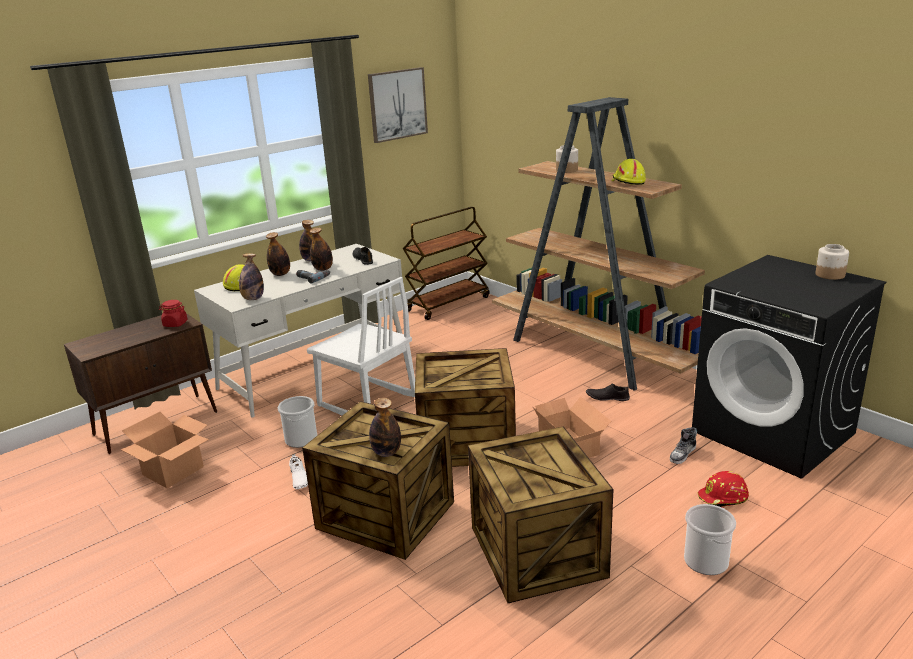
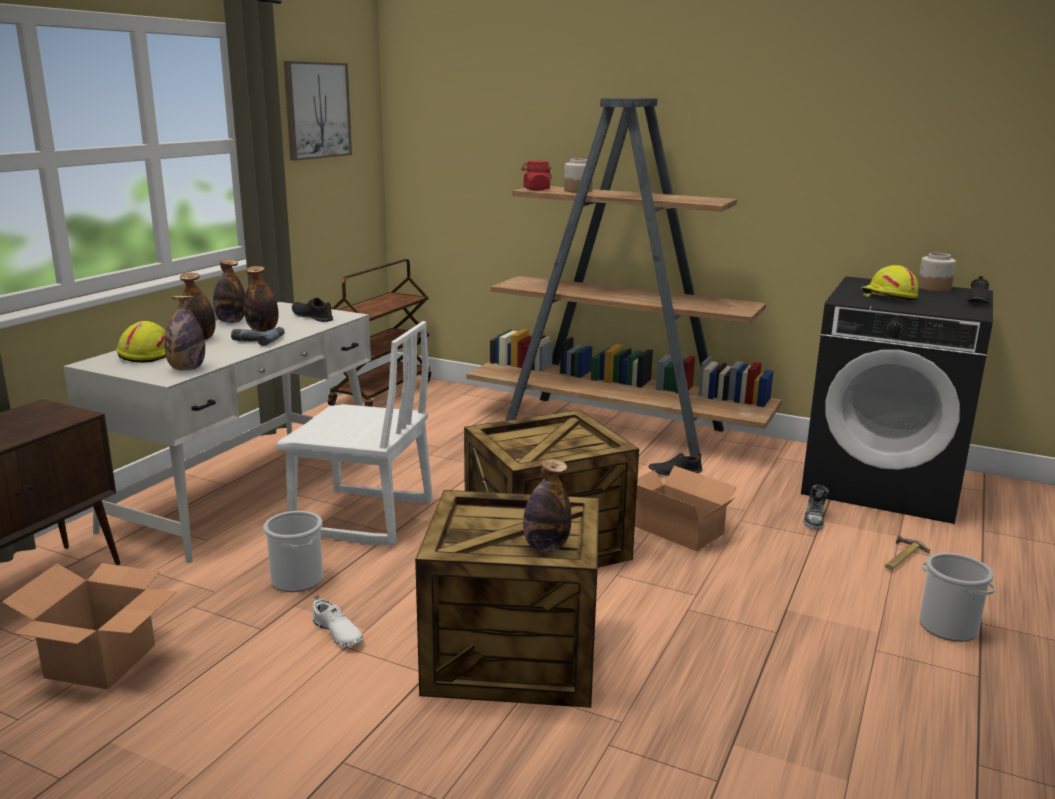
camera: 25 degrees left, 5 degrees down
red jar [159,300,188,327] -> red jar moved to [521,161,552,190]
crate [468,426,613,603] -> none
yellow hard hat [611,159,646,185] -> yellow hard hat moved to [861,265,919,300]
red hard hat [698,471,749,508] -> hammer [885,534,930,570]
none -> black shoe [967,276,991,304]

